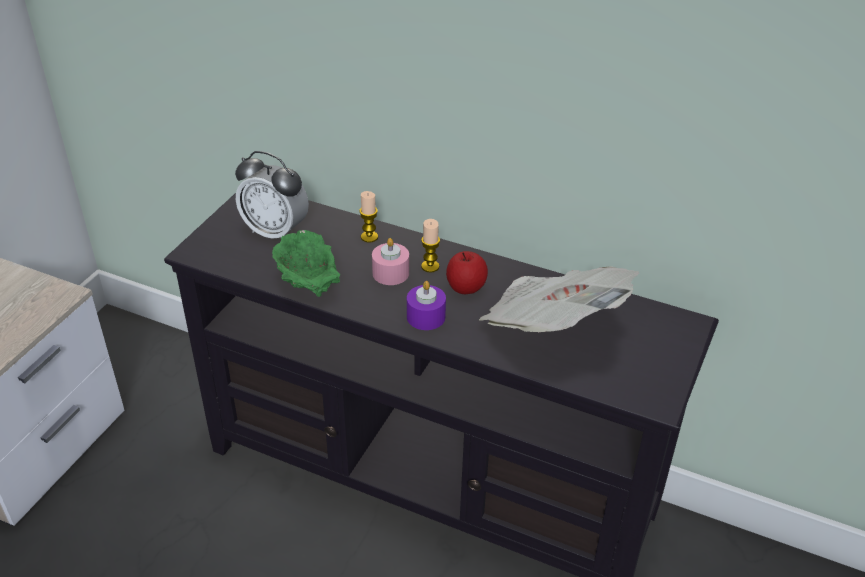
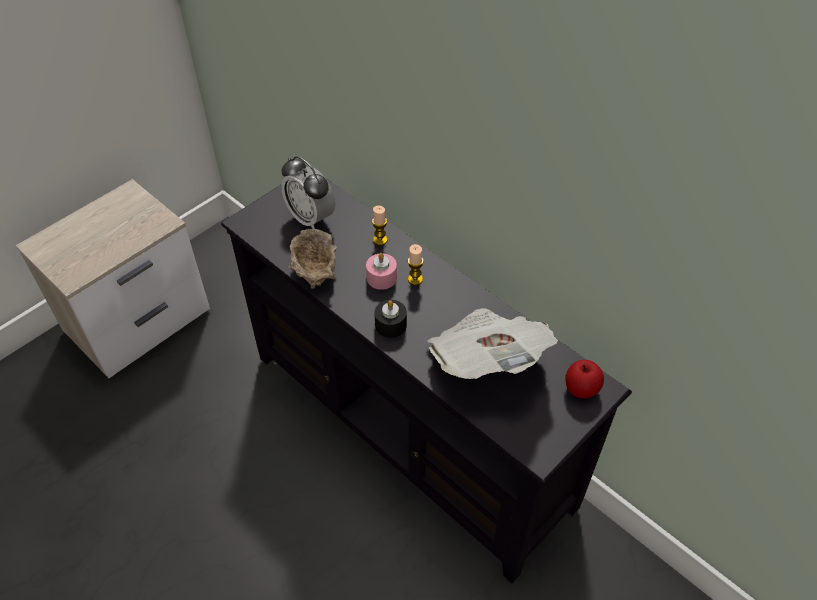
camera: 20 degrees right, 10 degrees up
green bowl [272,230,340,297] -> beige bowl [289,229,337,289]
purple candle [407,281,446,330] -> black candle [374,300,407,338]
apple [446,251,488,294] -> apple moved to [565,360,604,398]

